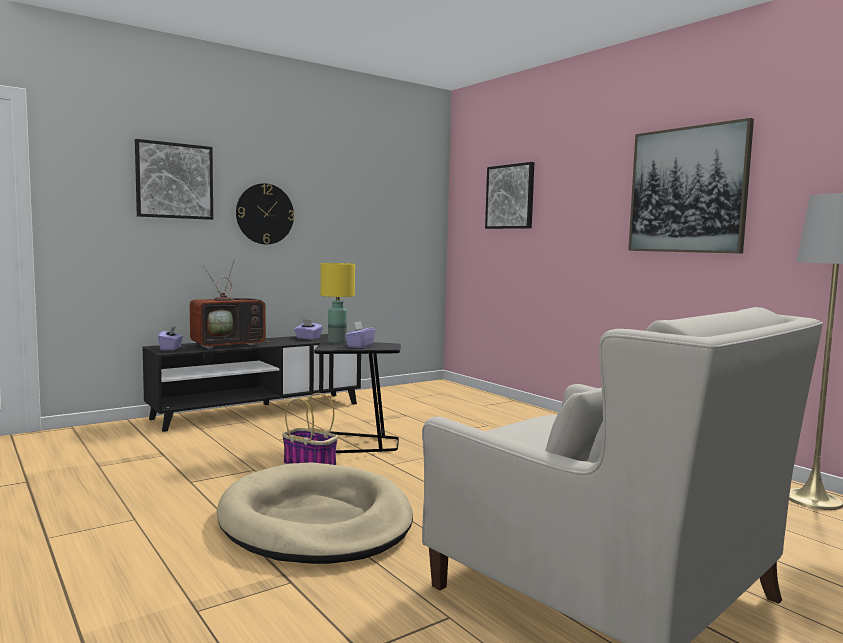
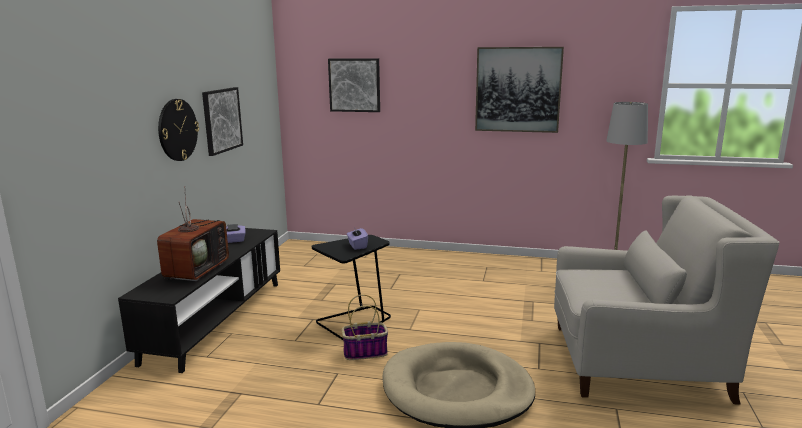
camera: 40 degrees left, 10 degrees up
picture [135,139,213,220] -> picture moved to [202,87,243,156]
purple tissue box [158,326,183,350] -> none
yellow table lamp [321,263,355,343] -> none

